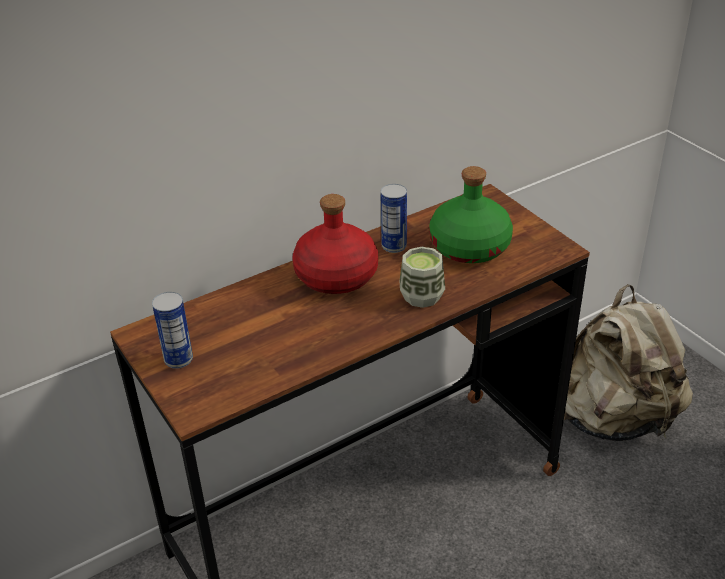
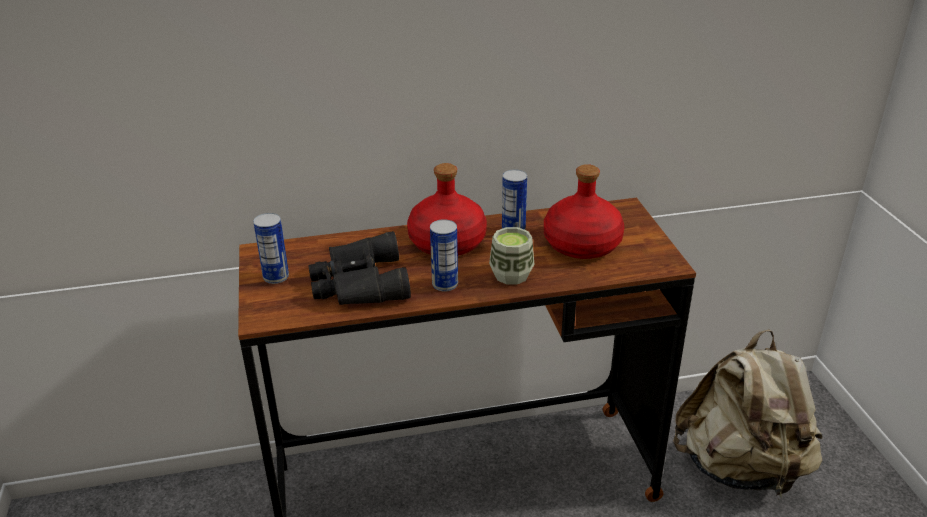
camera: 20 degrees right, 5 degrees down
green bottle [429,166,513,263] -> red bottle [544,164,624,259]
none -> black binoculars [308,231,411,305]
none -> can [430,219,458,292]

